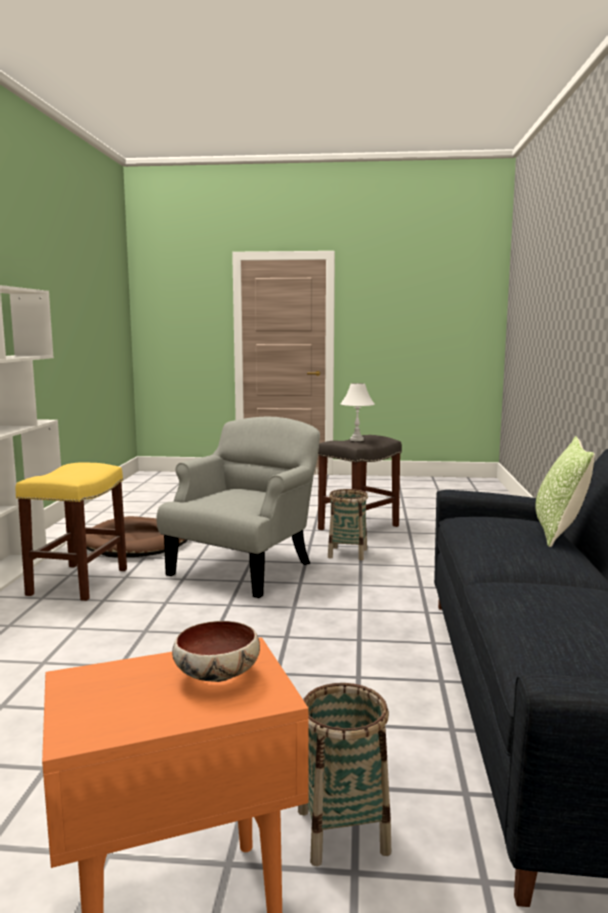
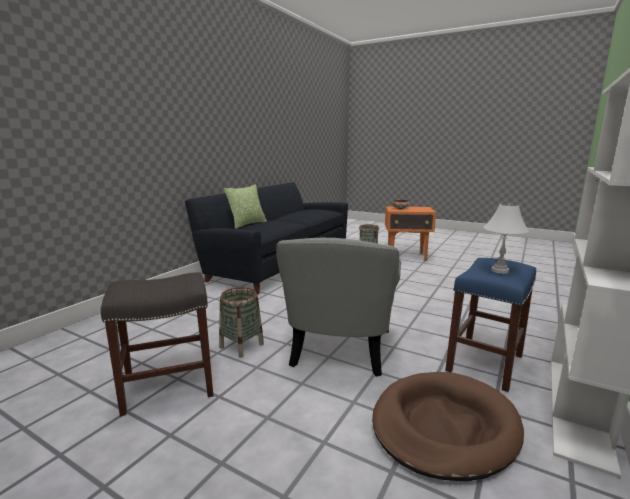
camera: 155 degrees left, 5 degrees up
yellow stool [15,462,127,601] -> blue stool [445,258,536,392]
grey armchair [156,417,320,598] -> grey armchair turned 45 degrees counterclockwise [276,238,401,377]
white table lamp [341,383,375,441] -> white table lamp moved to [483,204,529,274]

